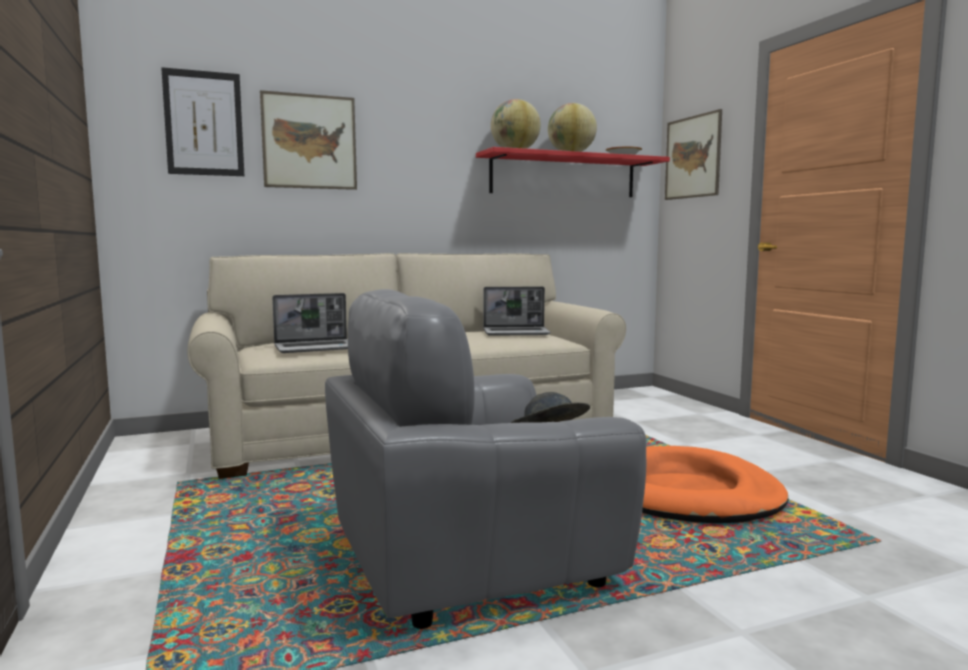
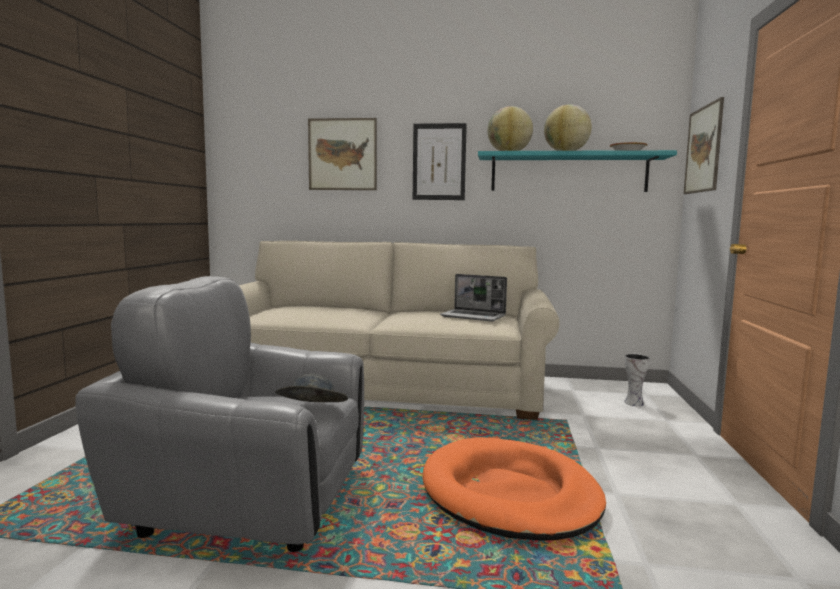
camera: 30 degrees right, 0 degrees up
picture [161,67,244,176] -> picture moved to [413,123,467,200]
laptop [272,293,348,353] -> none
red shelf [476,147,670,197] -> turquoise shelf [478,150,677,192]
none -> vase [624,354,650,406]

